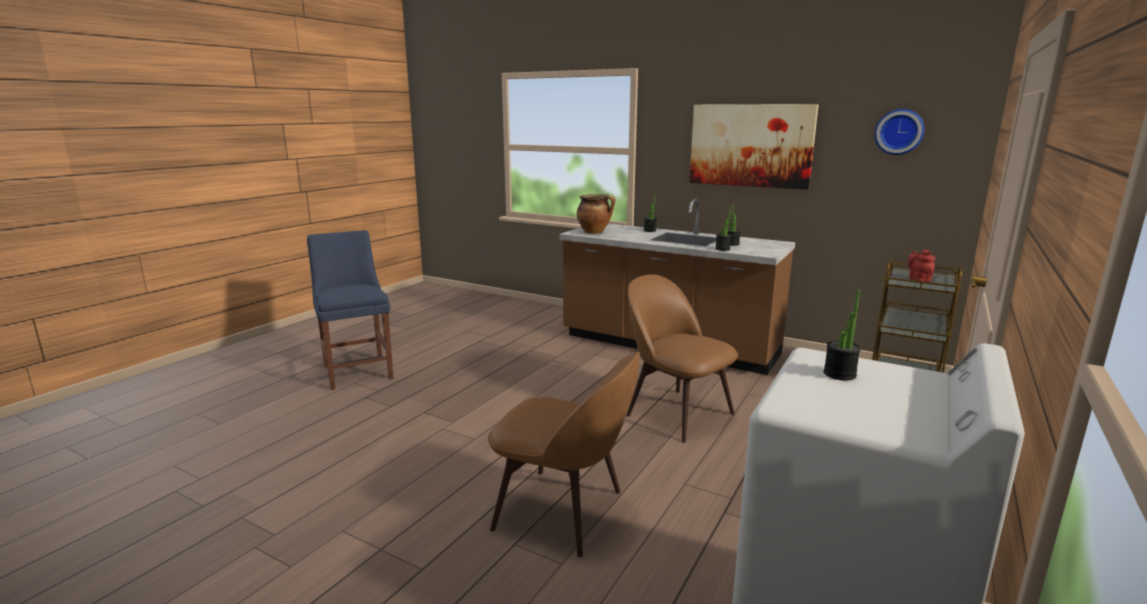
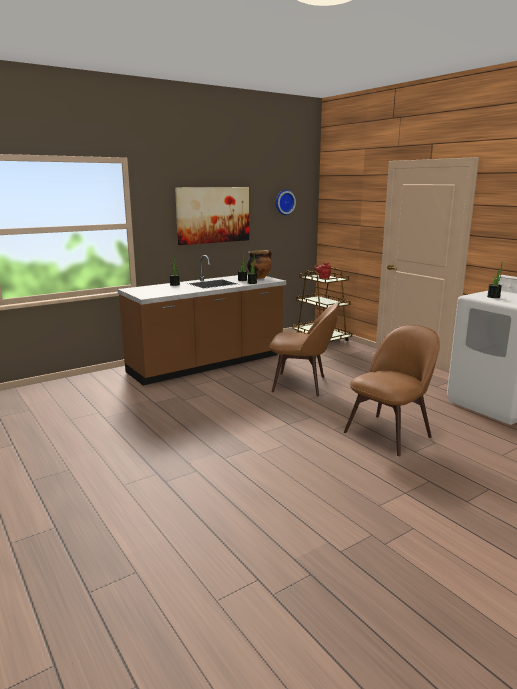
camera: 65 degrees left, 0 degrees up
blue chair [307,230,394,390] -> none
cooking pot [577,194,615,234] -> cooking pot moved to [247,250,272,279]
brown chair [626,275,738,443] -> brown chair turned 150 degrees counterclockwise [269,302,339,396]

